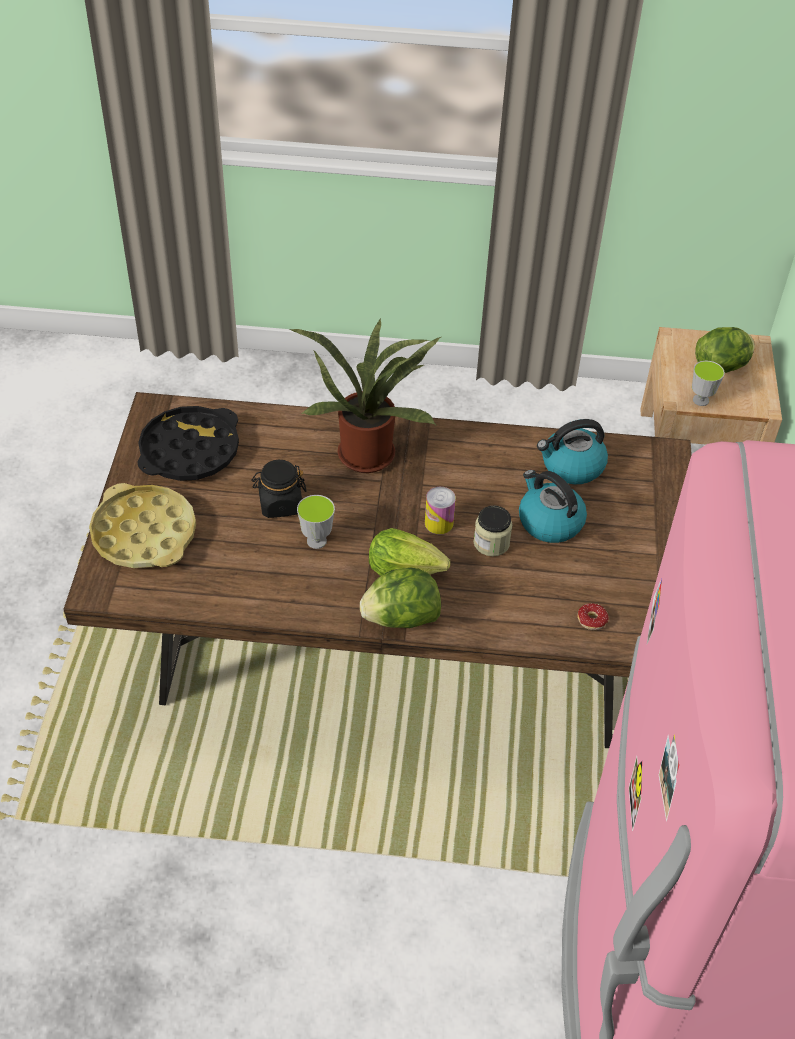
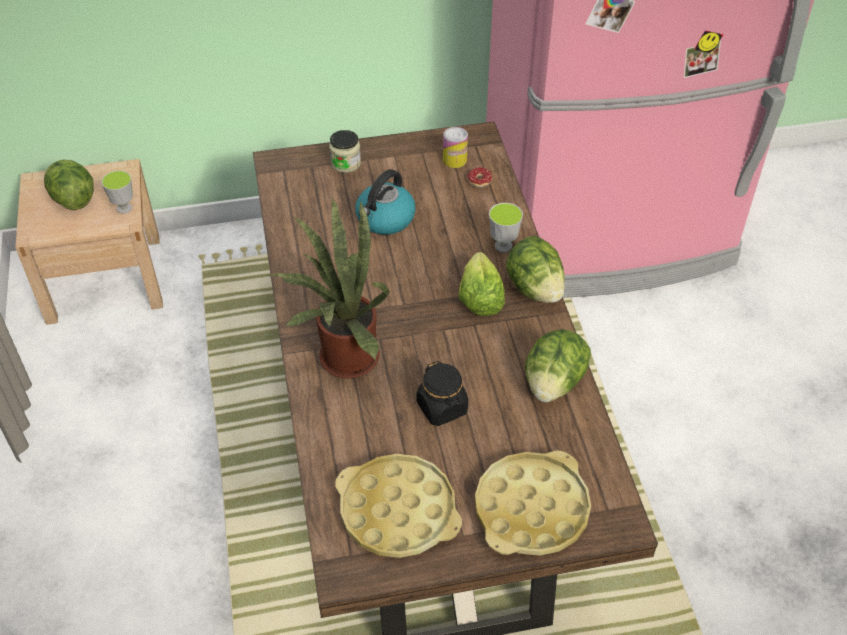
camera: 105 degrees left, 0 degrees up
black tray [137,406,239,481] -> yellow tray [335,454,462,558]
cup [297,495,335,549] -> cup moved to [489,203,523,252]
can [425,487,456,534] -> can moved to [443,127,468,168]
jar [474,505,512,556] -> jar moved to [329,130,361,173]
kettle [537,419,608,485] -> none
none -> lettuce [525,329,591,402]

